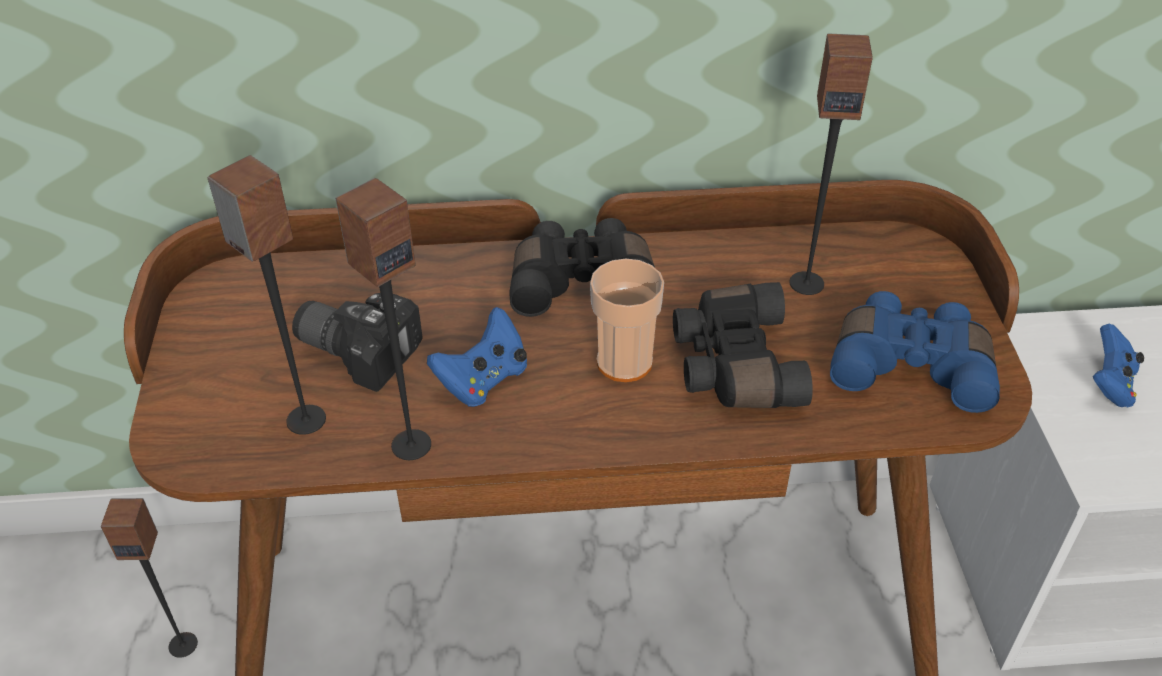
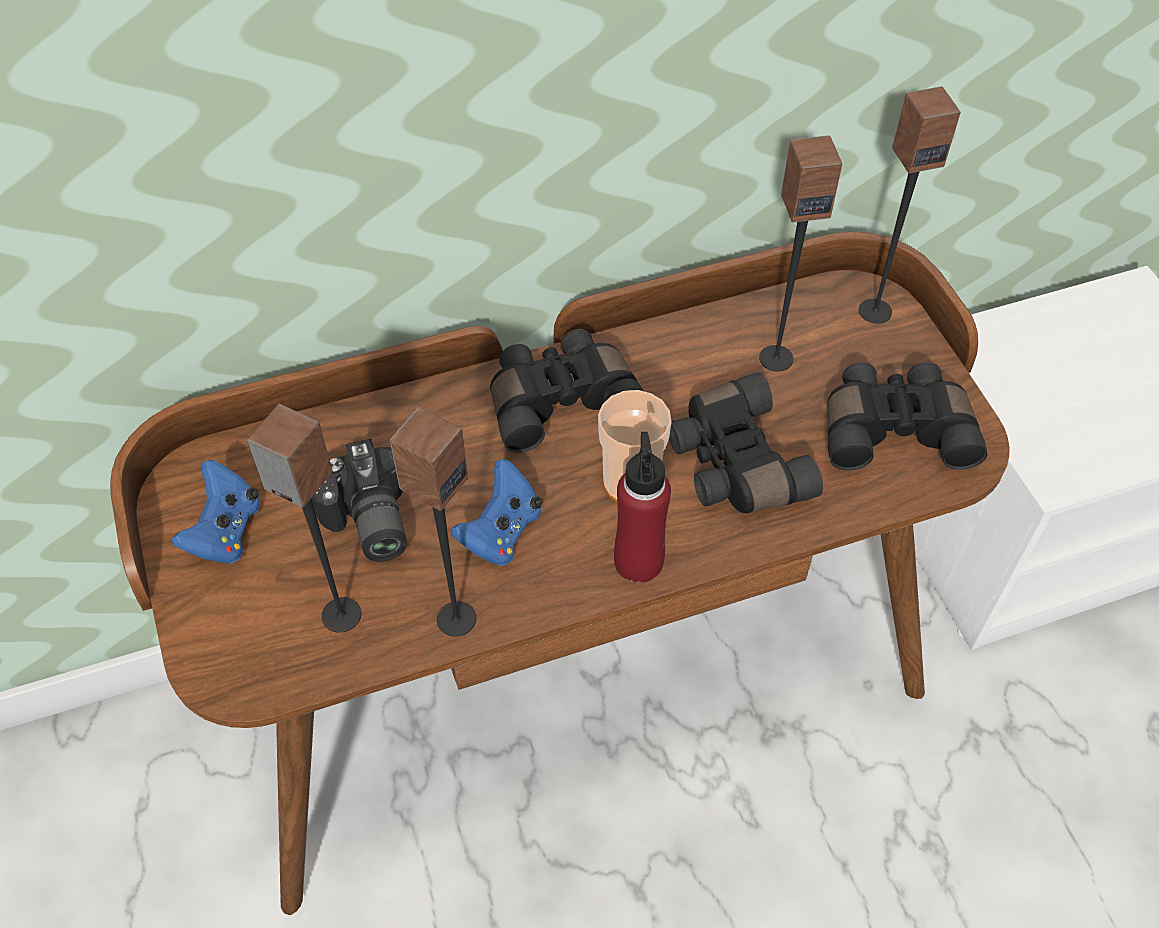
camera: 15 degrees left, 10 degrees up
speaker [101,498,198,658] -> speaker moved to [859,86,961,324]
camera [292,293,423,392] -> camera turned 120 degrees counterclockwise [312,438,407,562]
blue binoculars [830,291,1000,413] -> black binoculars [827,362,987,470]
blue game controller [1093,324,1144,408] -> blue game controller moved to [172,460,260,564]
none -> red bottle [614,432,671,583]

